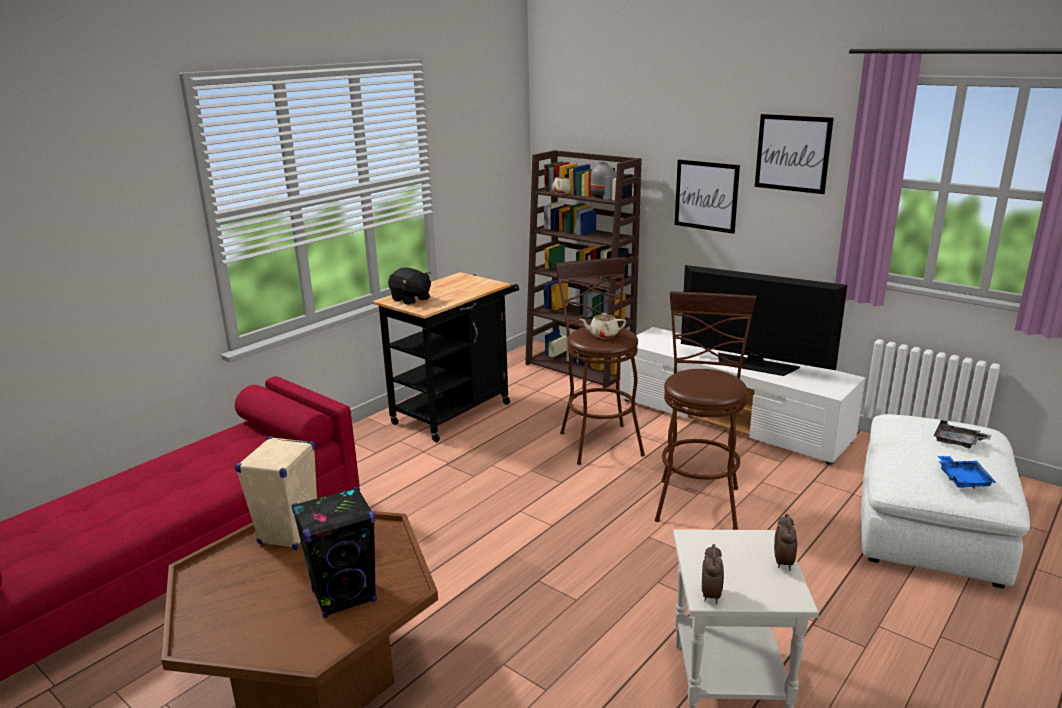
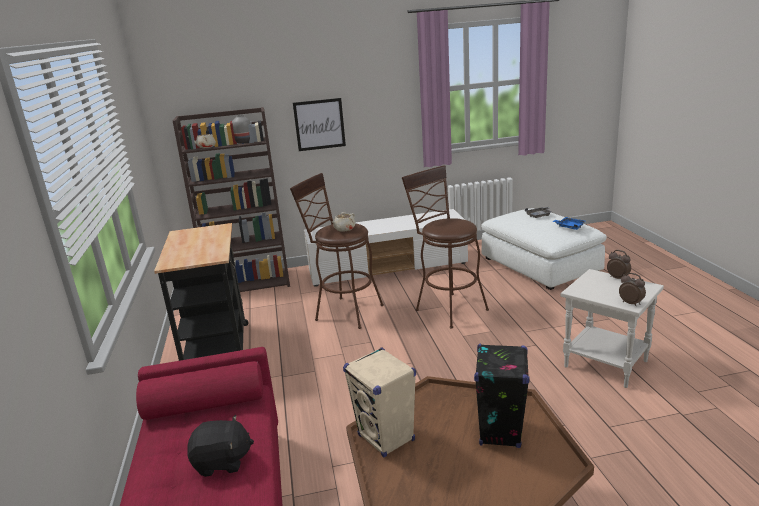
camera: 50 degrees left, 0 degrees up
black plush toy [388,268,431,305] -> black plush toy moved to [188,415,254,477]
television [681,265,847,376] -> none
picture [755,114,834,194] -> none

